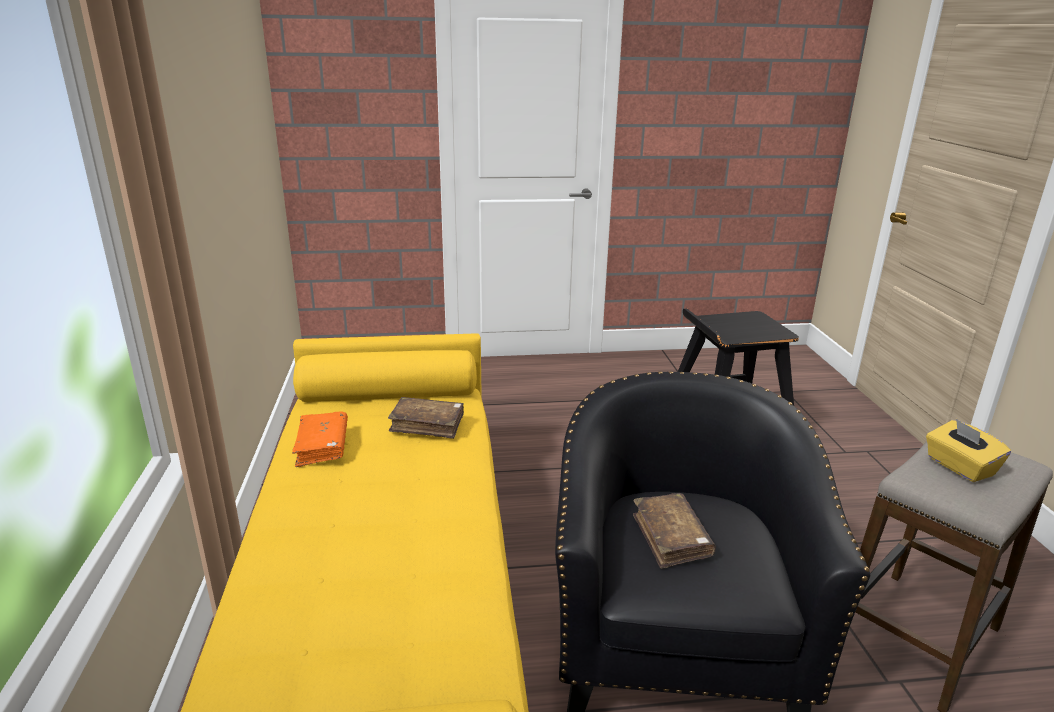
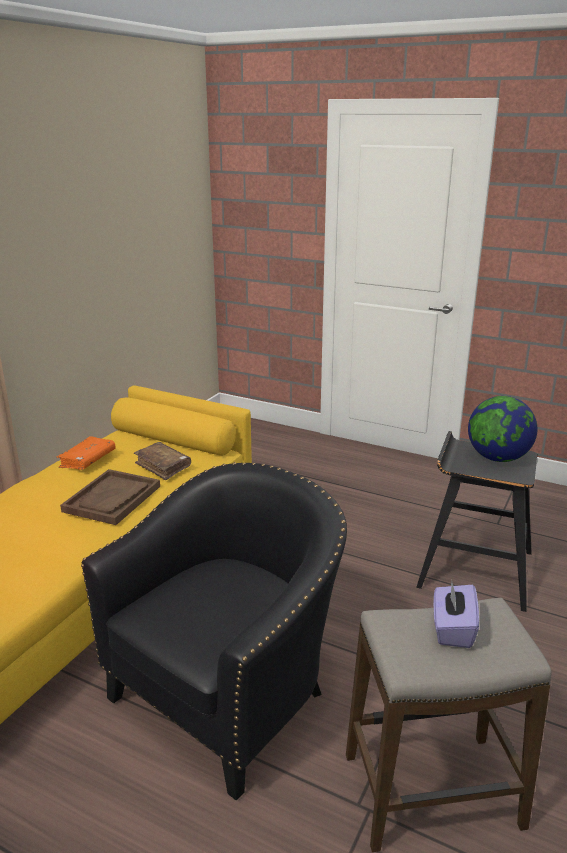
camera: 35 degrees right, 0 degrees up
brown book [633,493,716,569] -> none
yellow tissue box [926,419,1011,482] -> purple tissue box [433,581,479,648]
none -> brown tray [60,469,160,525]
none -> globe [468,396,537,462]

